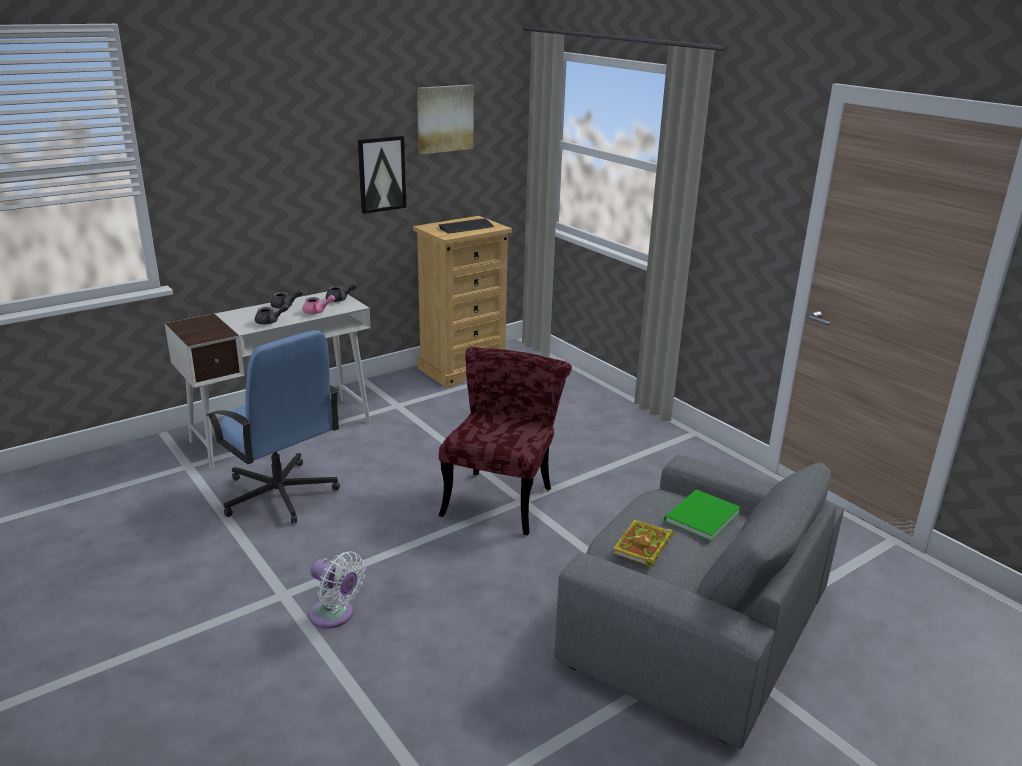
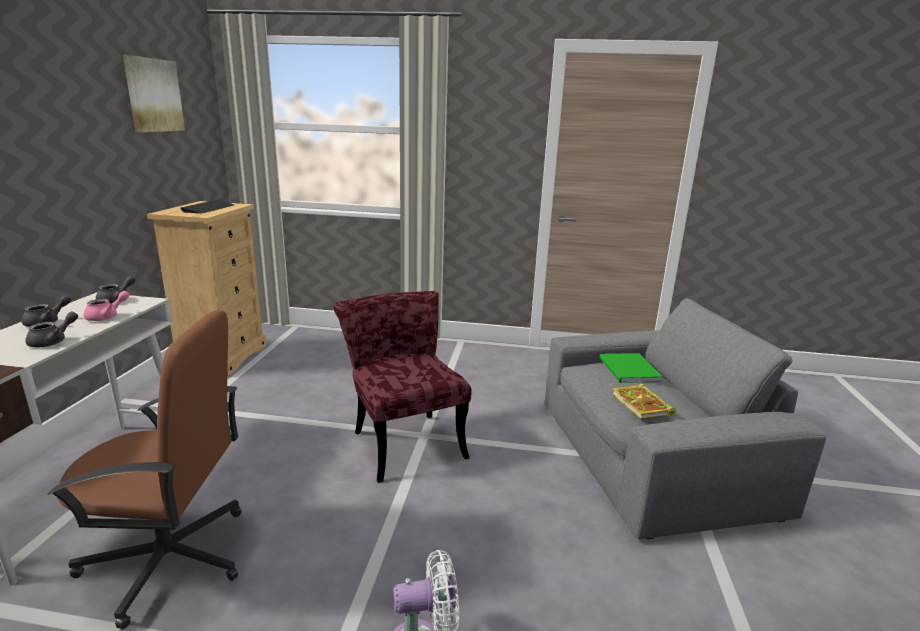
camera: 45 degrees left, 5 degrees down
blue office chair [206,330,340,524] -> brown office chair [48,310,242,630]
picture [358,135,406,214] -> none

